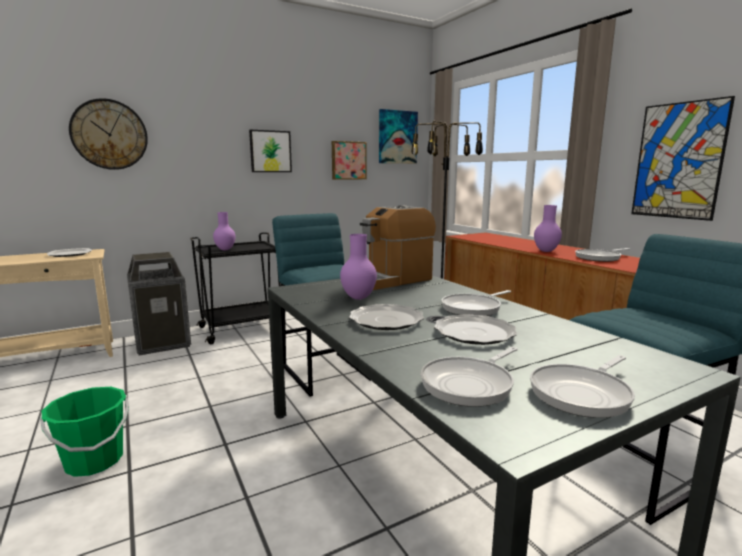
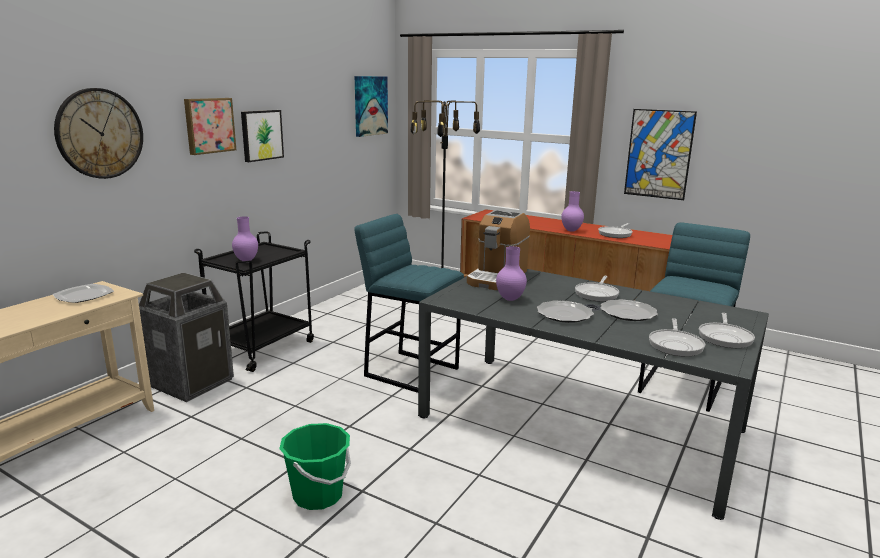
camera: 30 degrees left, 5 degrees up
picture [332,141,367,180] -> picture moved to [184,98,236,155]

